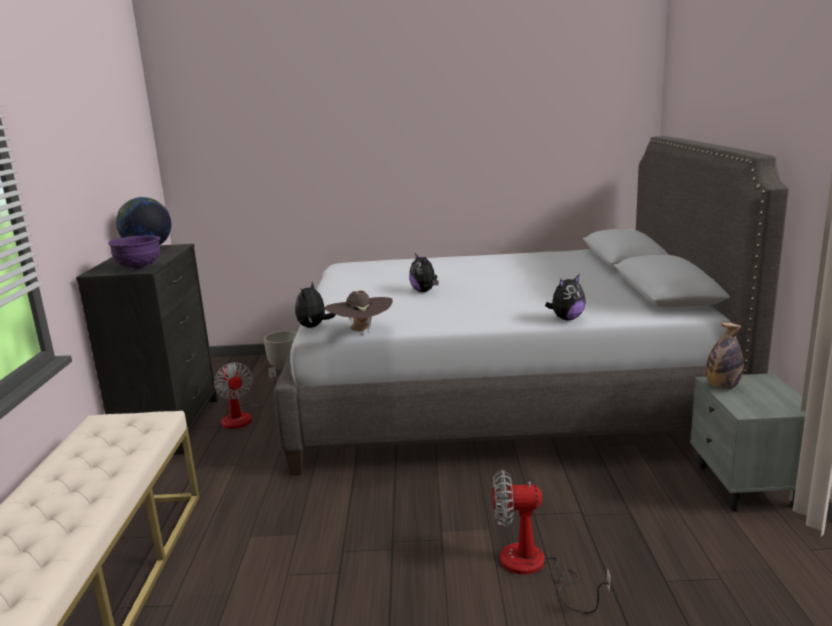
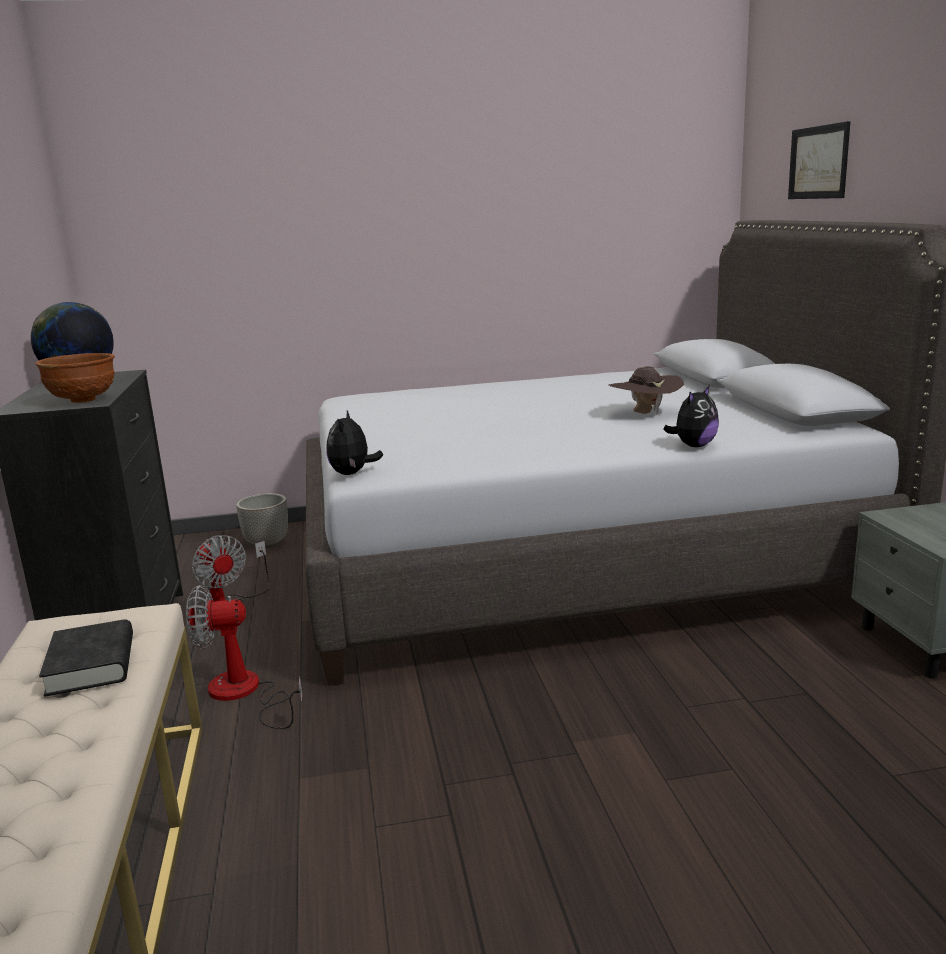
camera: 10 degrees left, 0 degrees up
purple bowl [108,235,161,270] -> brown bowl [36,353,115,403]
brown hat [324,290,393,333] -> brown hat moved to [609,366,684,415]
plush toy [409,253,438,292] -> none
fan [492,469,611,613] -> fan moved to [186,585,302,729]
bottle [706,323,744,389] -> none
none -> black book [39,619,133,697]
none -> picture [788,121,851,199]

